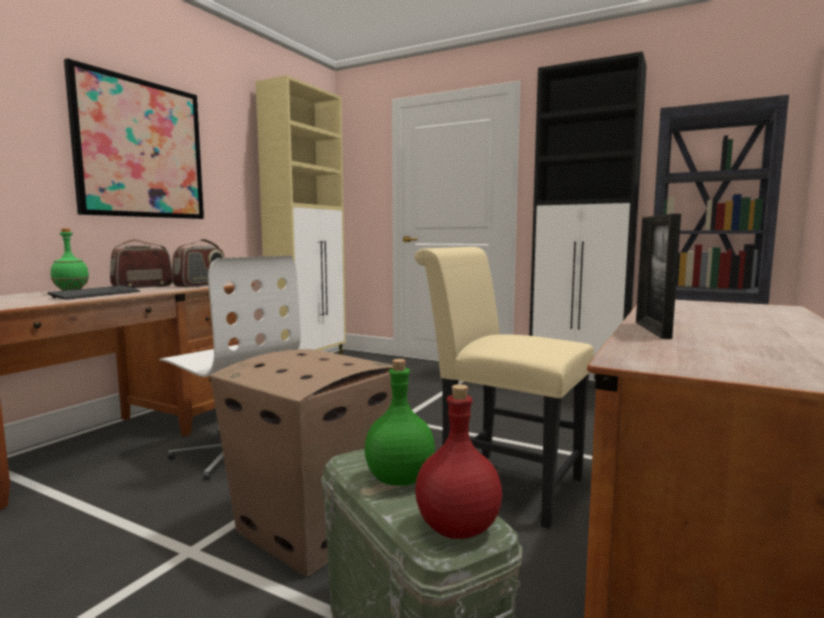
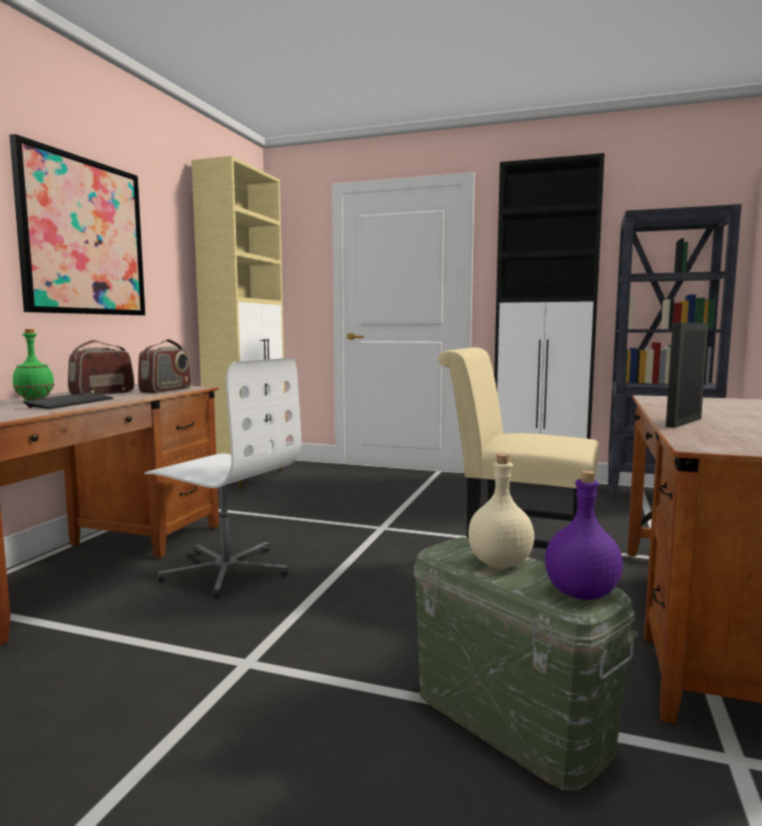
camera: 10 degrees left, 0 degrees up
cardboard box [210,349,393,577] -> none
green bottle [364,359,435,486] -> beige bottle [468,454,534,568]
red bottle [415,384,502,539] -> purple bottle [545,470,623,600]
picture frame [636,214,681,339] -> picture frame turned 45 degrees clockwise [666,323,708,428]

